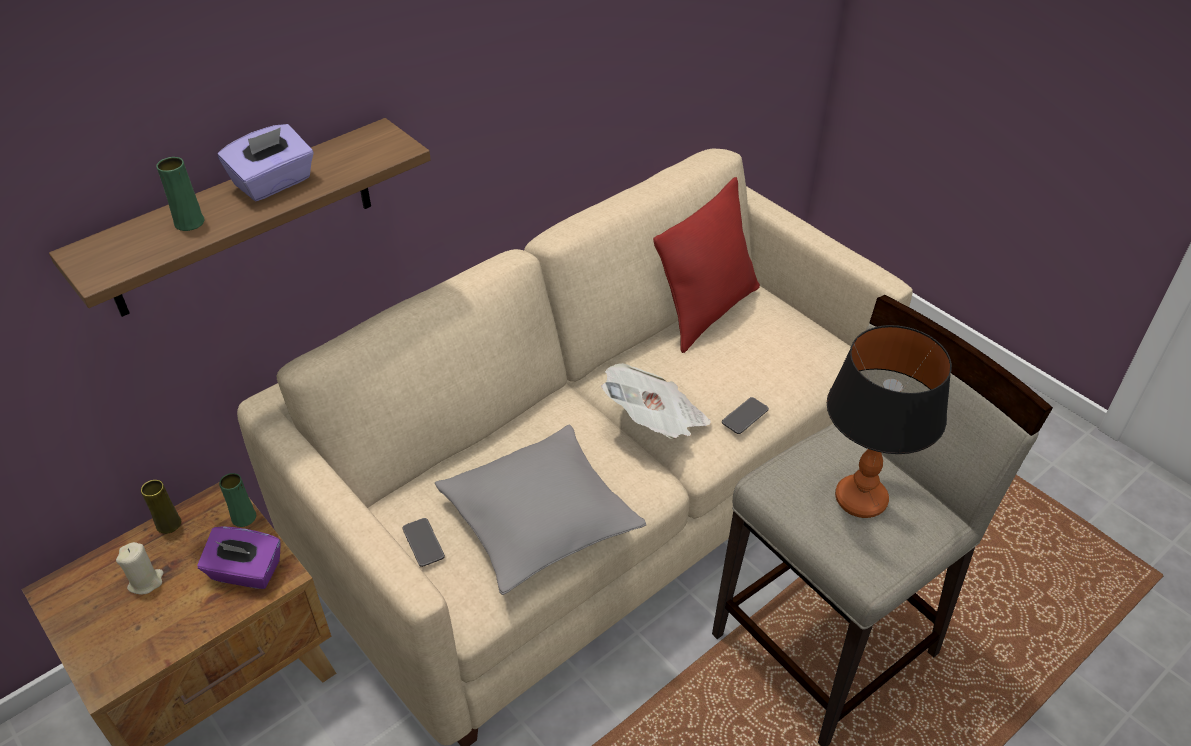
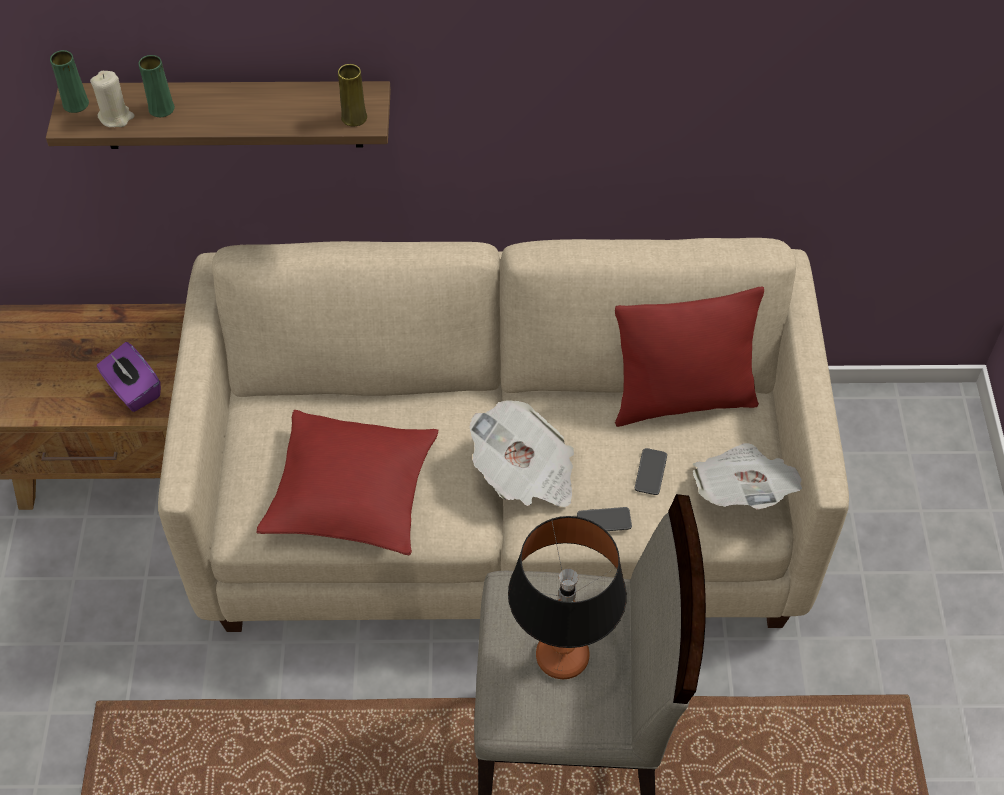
camera: 40 degrees right, 10 degrees up
beige candle [116,542,164,595] -> beige candle moved to [90,71,134,127]
yellow vase [141,480,181,534] -> yellow vase moved to [338,64,367,127]
purple tissue box [218,124,314,202] -> none
green vase [219,473,256,527] -> green vase moved to [50,50,89,113]
phone [402,518,445,567] -> phone moved to [635,448,667,495]
grey pillow [435,424,646,595] -> red pillow [257,410,438,556]
none -> newspaper [693,443,802,510]

